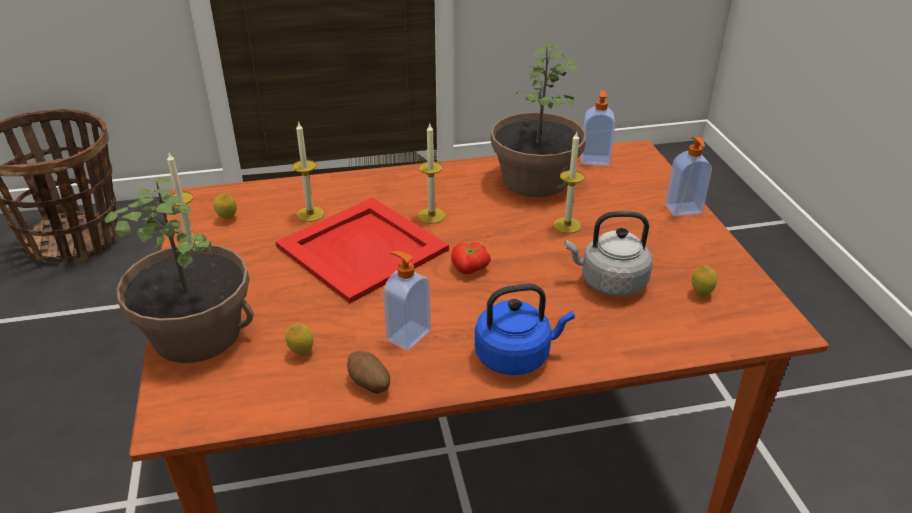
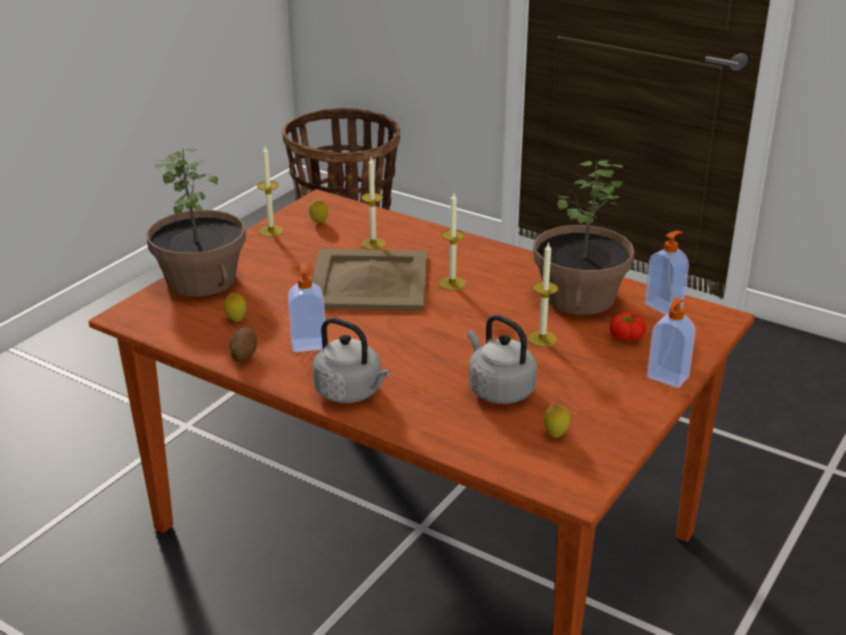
camera: 45 degrees right, 5 degrees down
red tray [276,198,449,303] -> beige tray [312,249,428,311]
tomato [451,242,491,274] -> tomato moved to [610,311,646,341]
blue kettle [475,284,575,375] -> grey kettle [313,318,390,403]

